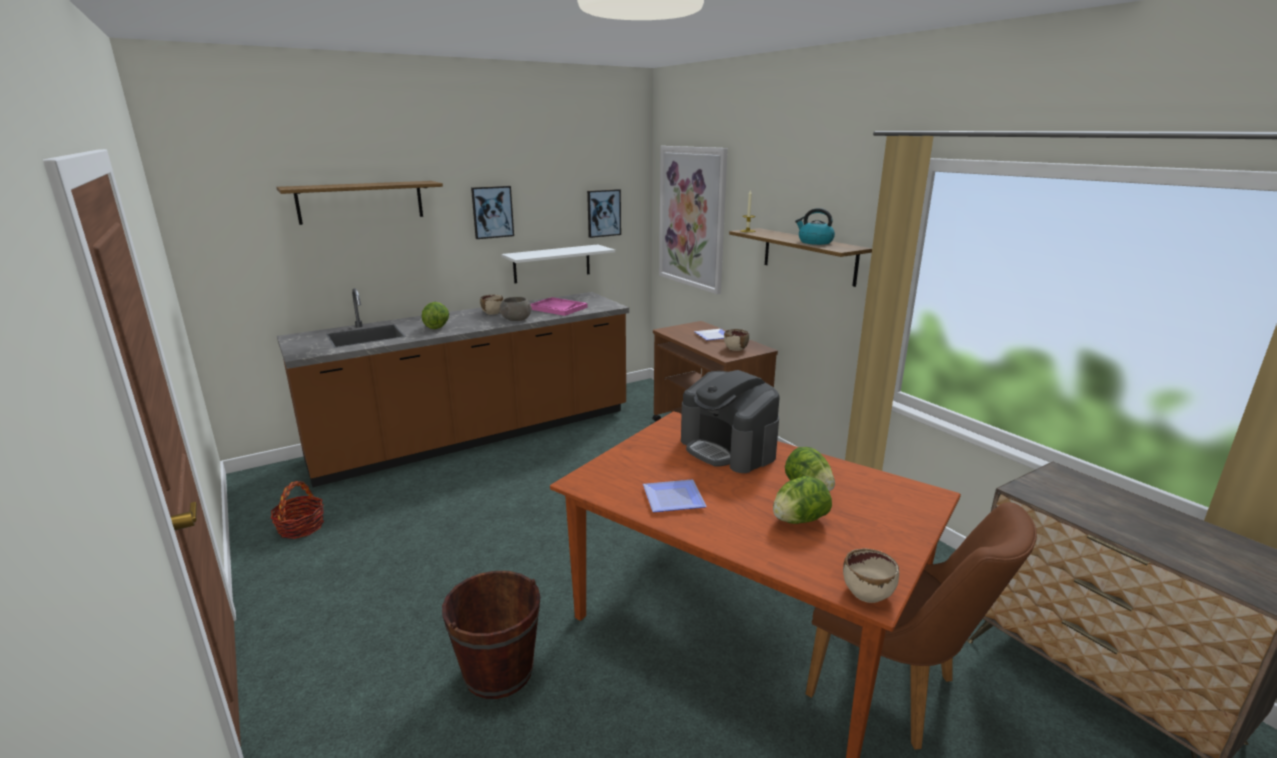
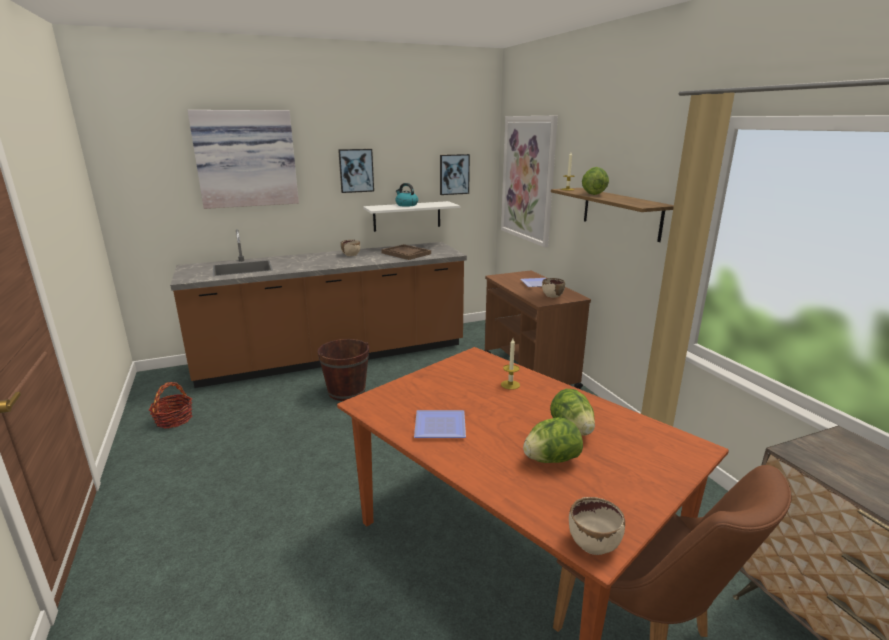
camera: 10 degrees right, 0 degrees up
shelf [276,181,443,225] -> picture [187,110,299,209]
lettuce [421,302,449,329] -> lettuce moved to [582,167,609,195]
brown bucket [442,571,540,699] -> brown bucket moved to [318,339,369,401]
grey bowl [499,297,532,321] -> none
pink tray [531,297,588,316] -> brown tray [381,244,431,260]
coffee machine [681,370,780,473] -> candle [501,339,520,390]
kettle [795,208,835,245] -> kettle moved to [395,183,418,207]

